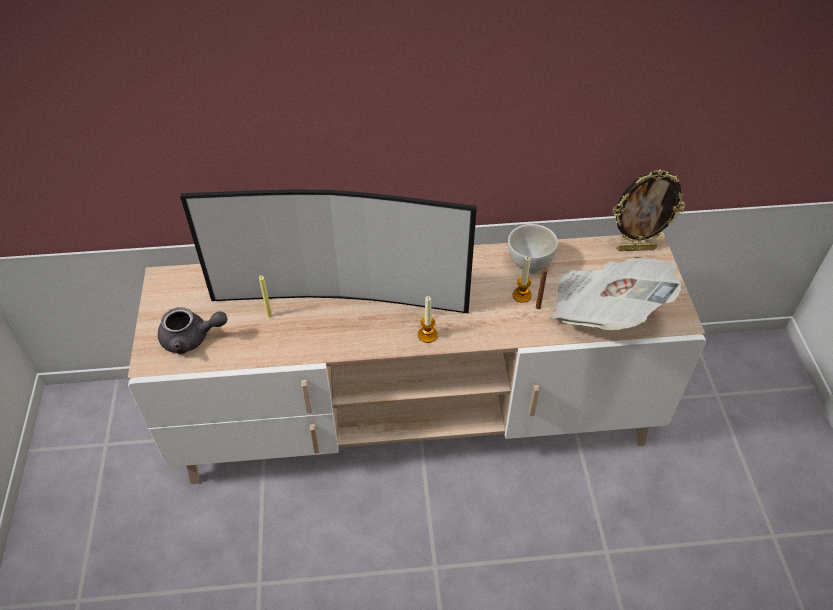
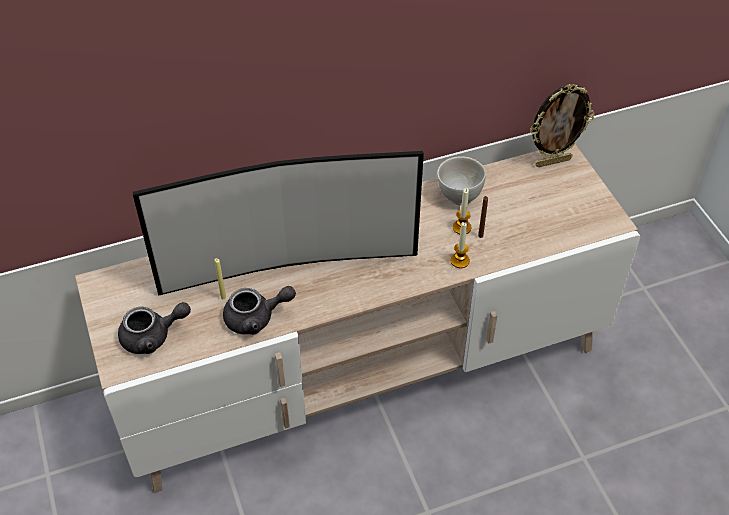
camera: 15 degrees left, 0 degrees up
candle [418,296,438,343] -> candle moved to [450,222,470,268]
newspaper [551,257,681,330] -> none
none -> grey teapot [223,286,296,335]

